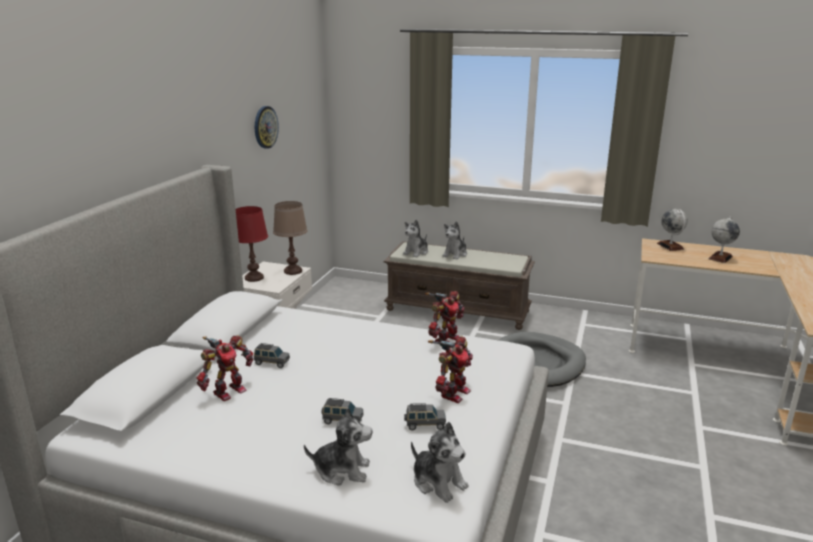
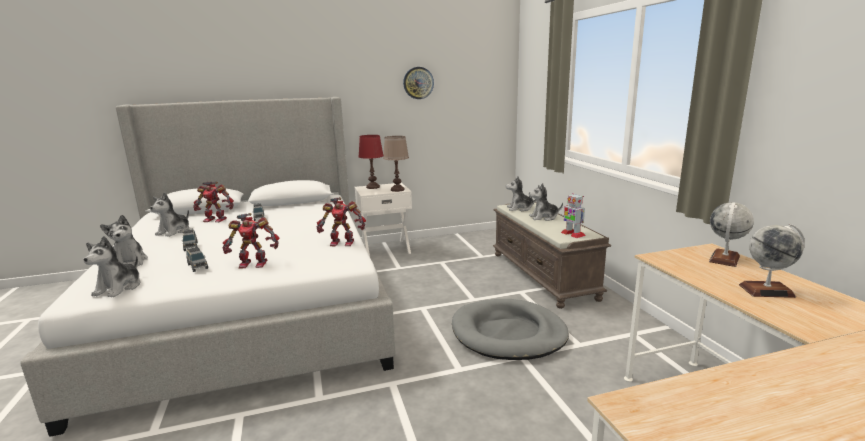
camera: 55 degrees right, 5 degrees down
none -> plush toy [150,192,189,237]
none -> toy robot [561,193,585,238]

